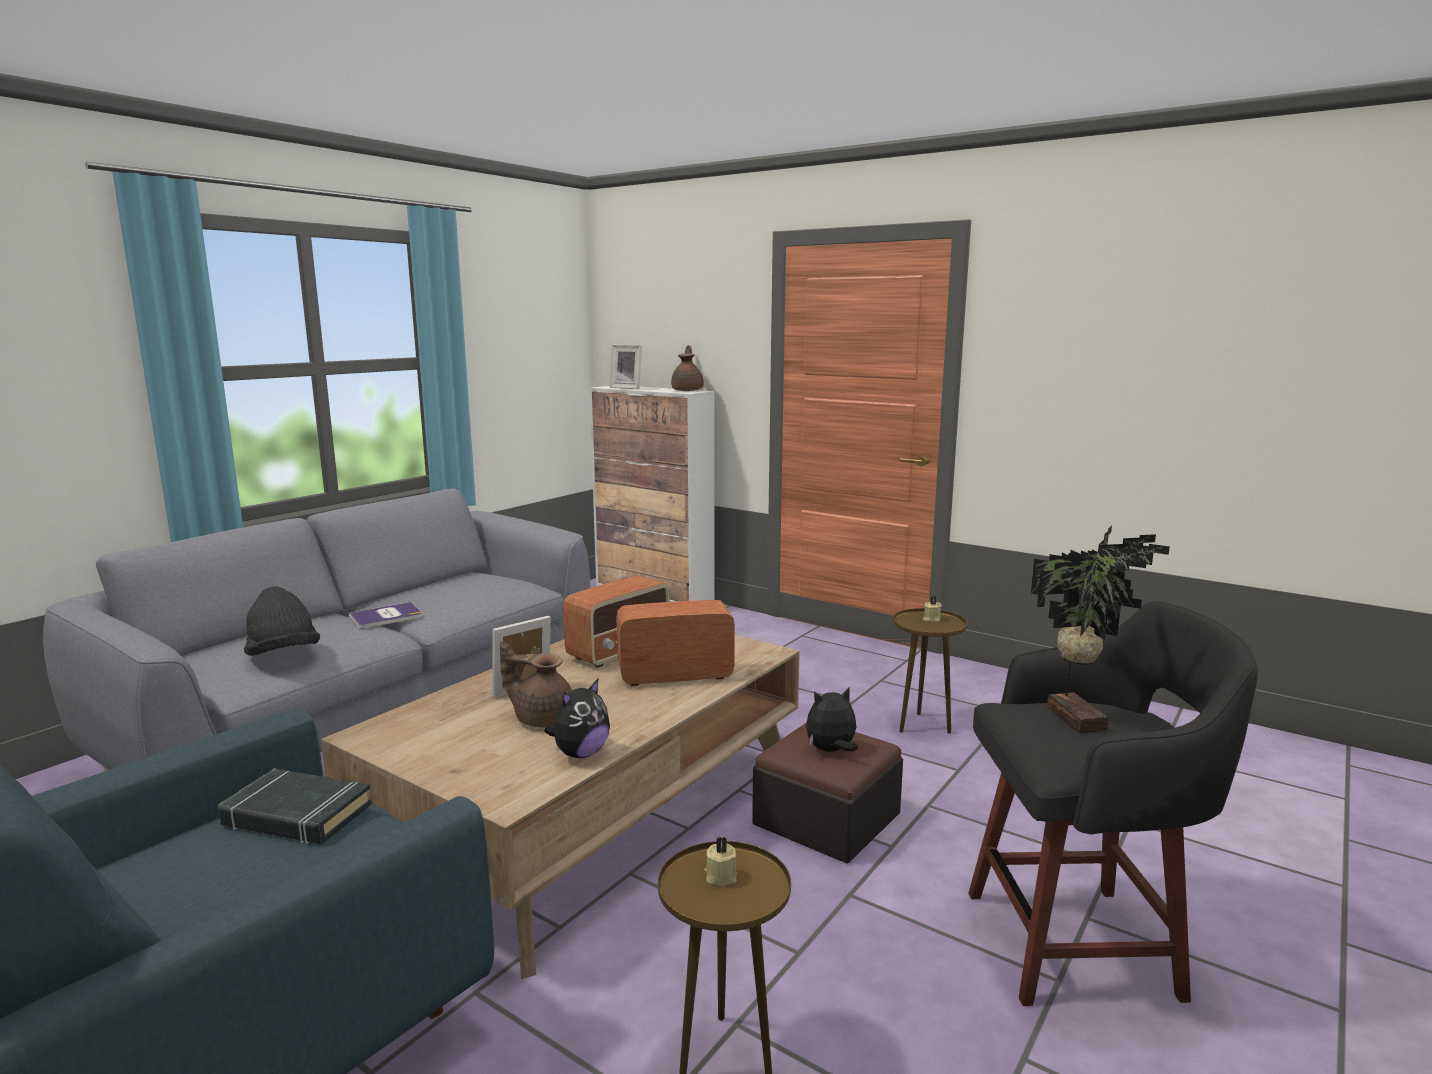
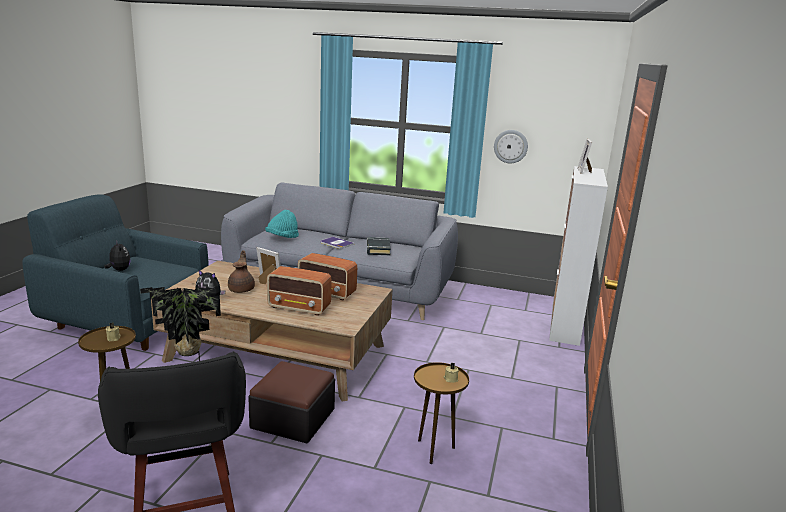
camera: 70 degrees right, 5 degrees up
black book [218,768,372,845] -> black book moved to [367,237,391,255]
black hat [244,586,320,656] -> turquoise hat [265,210,299,238]
radio [616,600,735,686] -> radio turned 135 degrees clockwise [267,266,332,316]
brown teapot [671,345,704,391] -> none
plush toy [806,687,858,752] -> plush toy moved to [104,241,131,271]
none -> wall clock [494,130,528,163]

